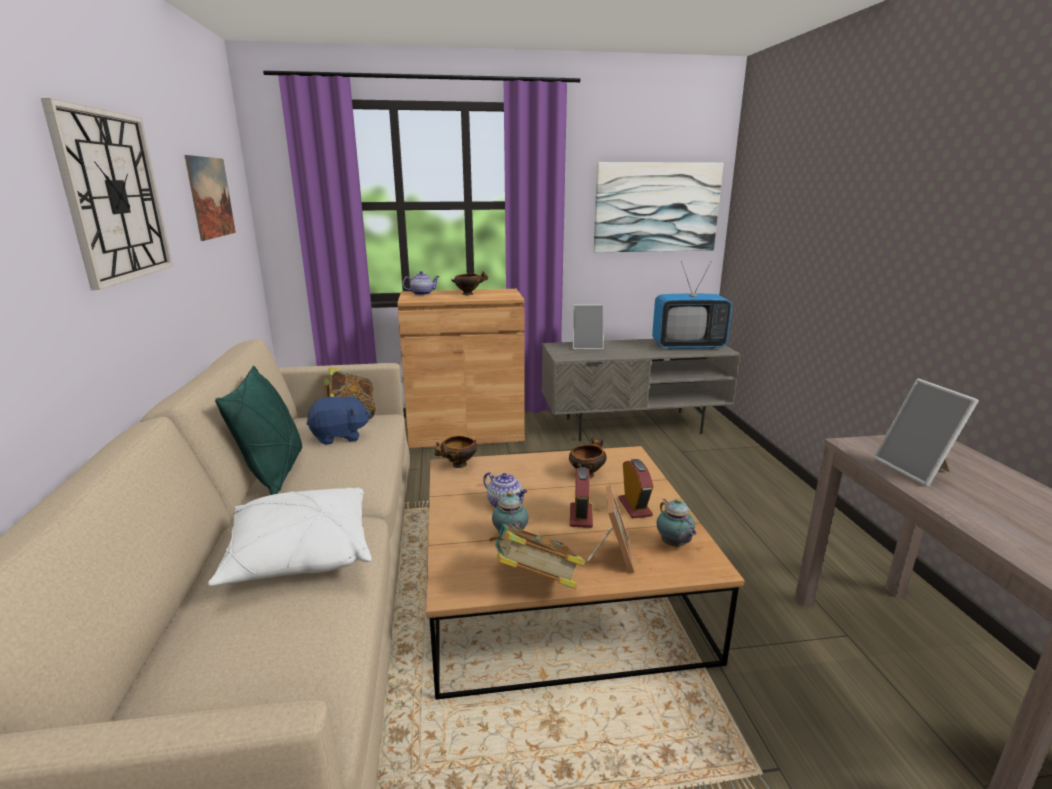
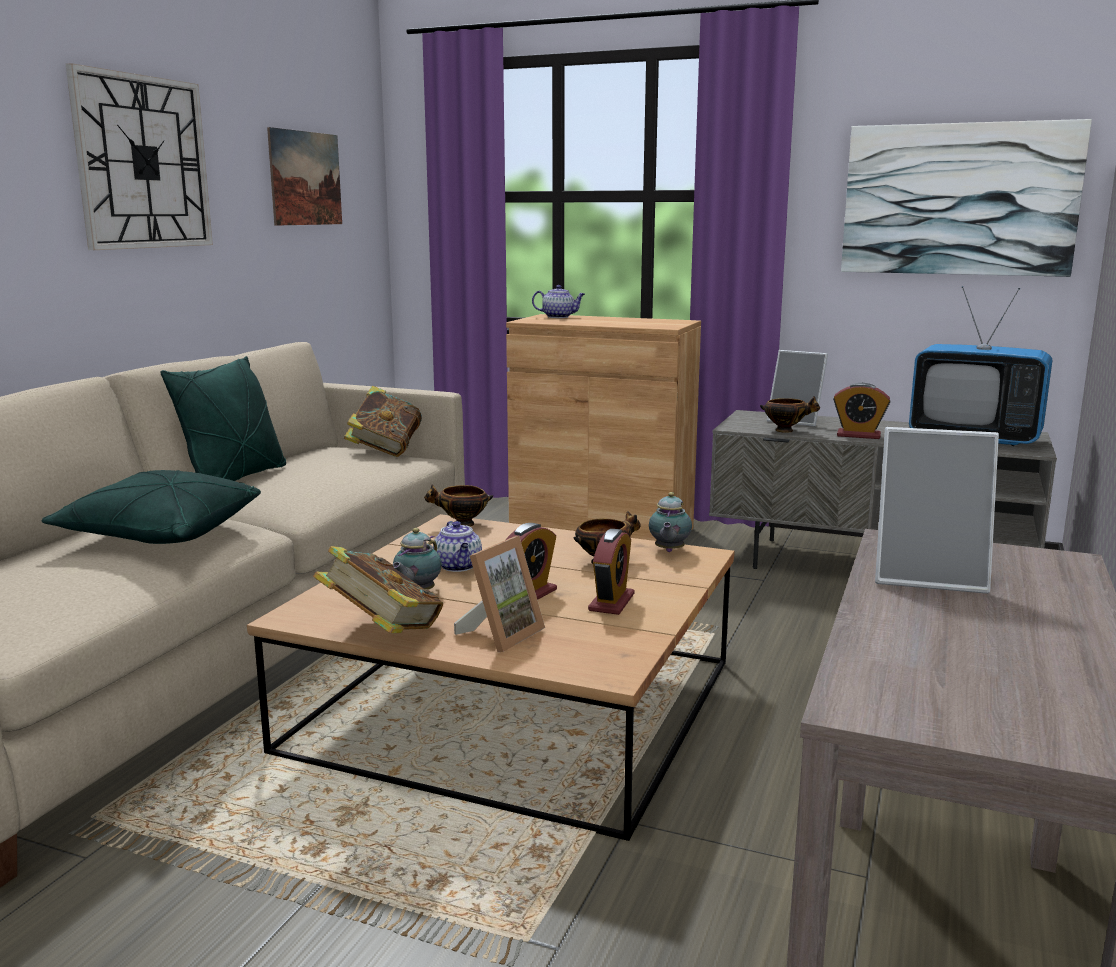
camera: 30 degrees right, 5 degrees down
white pillow [208,488,372,586] -> green pillow [42,470,261,544]
blue plush toy [306,394,372,445] -> none
bowl [451,271,488,295] -> bowl moved to [760,396,820,433]
teapot [657,498,697,547] -> teapot moved to [649,492,692,552]
picture frame [874,379,979,486] -> picture frame turned 90 degrees counterclockwise [875,427,999,594]
none -> alarm clock [833,383,890,439]

